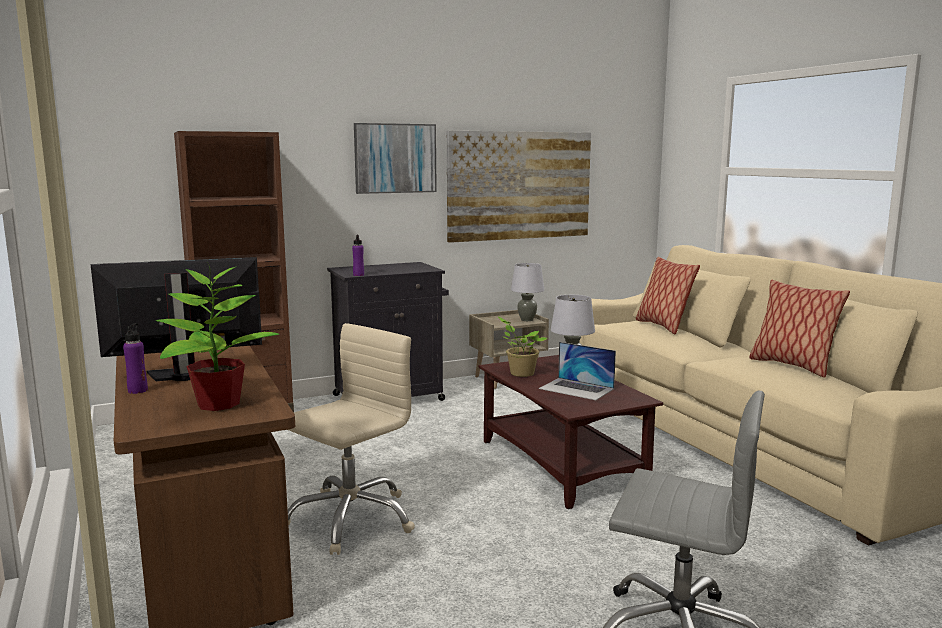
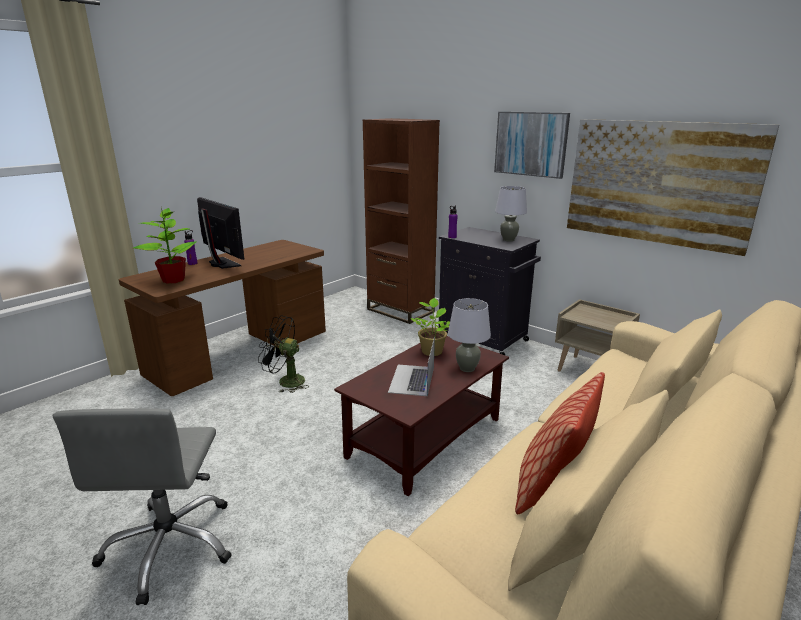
camera: 65 degrees right, 10 degrees up
beige office chair [288,323,415,555] -> black fan [258,316,309,393]
grey table lamp [511,263,544,321] -> grey table lamp moved to [495,186,527,241]
pillow [636,257,700,334] -> none

